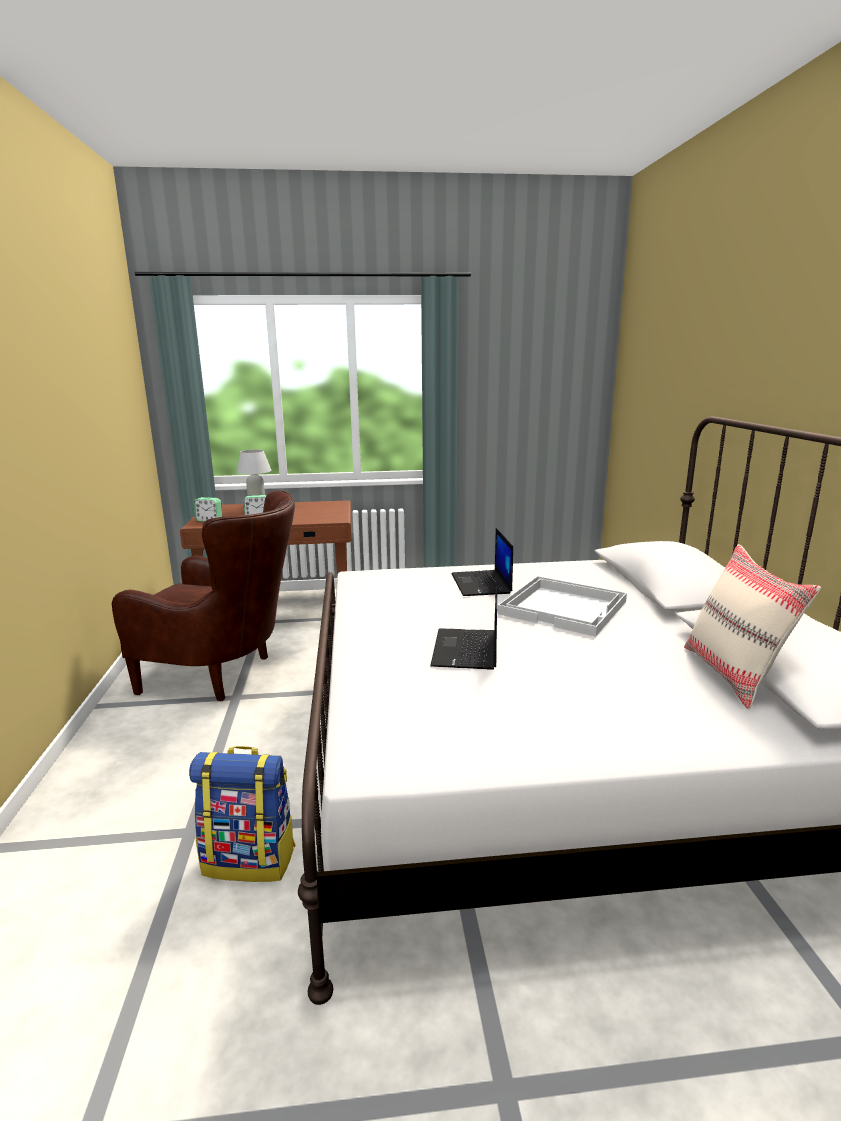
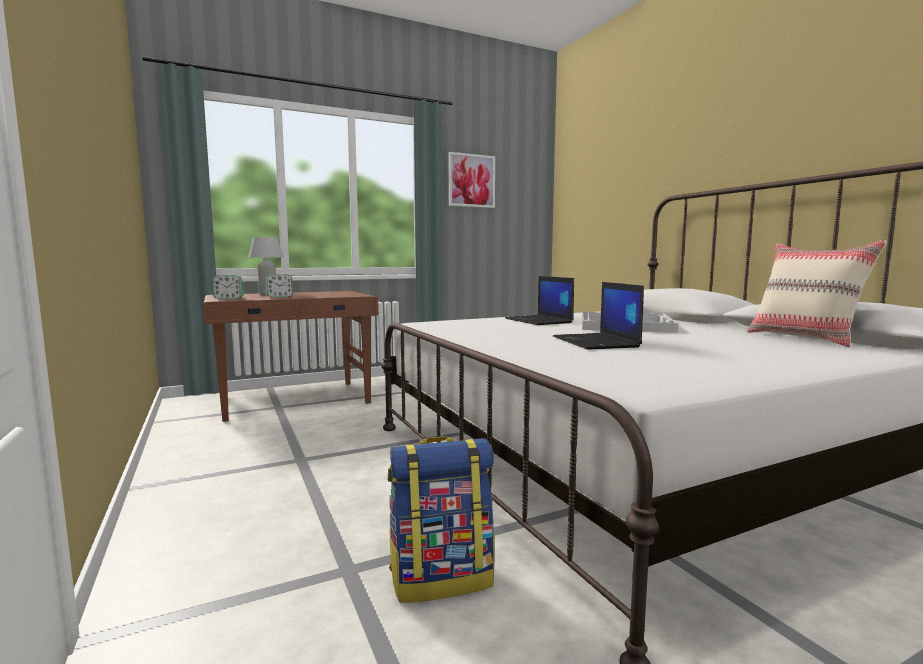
camera: 20 degrees left, 10 degrees down
brown armchair [112,491,295,701] -> none
none -> picture [448,152,495,208]

